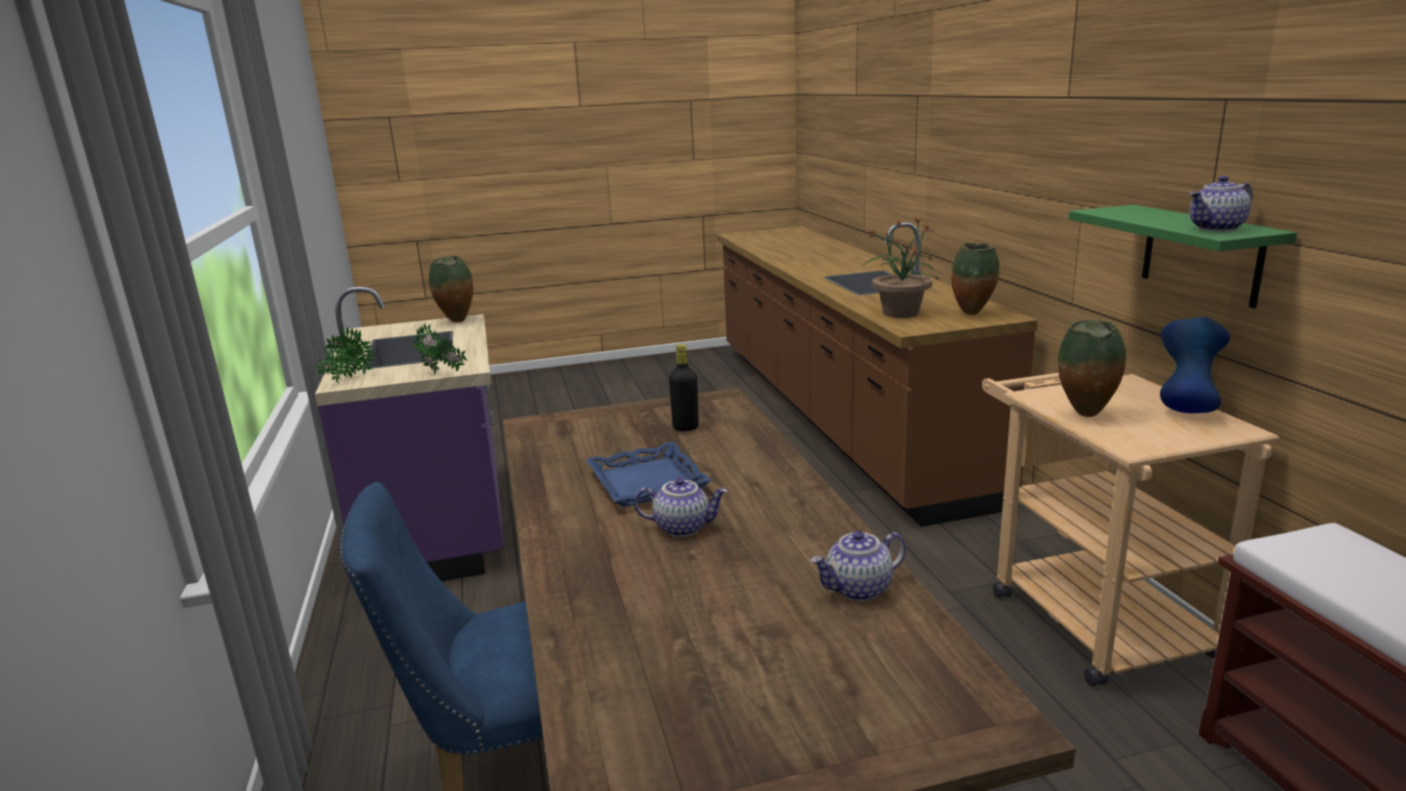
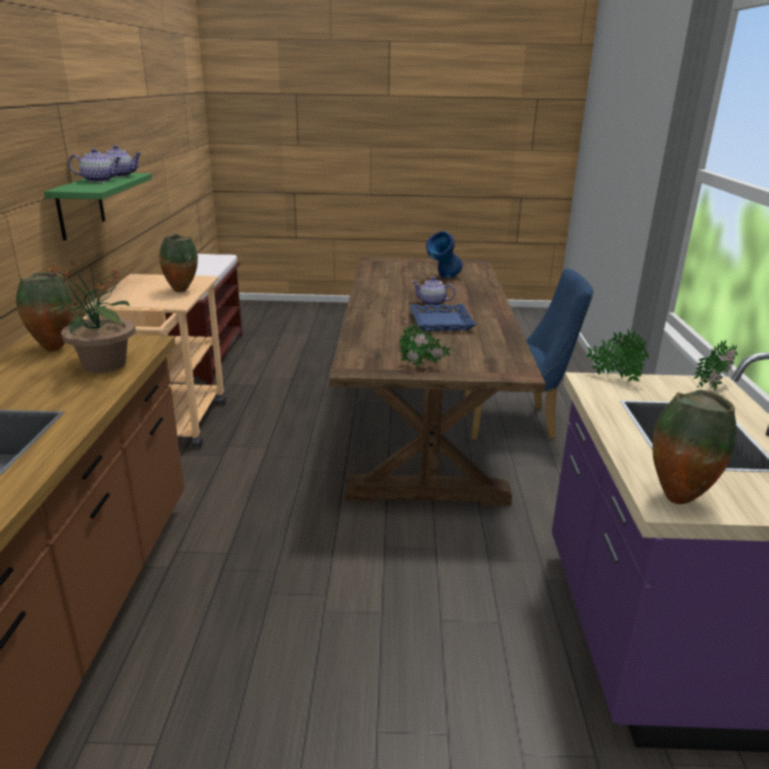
camera: 165 degrees left, 5 degrees up
black bottle [669,344,699,431] -> none
teapot [810,531,906,601] -> teapot moved to [68,149,122,182]
blue vase [1160,317,1230,413] -> blue vase moved to [426,231,463,278]
none -> potted plant [399,324,451,368]

